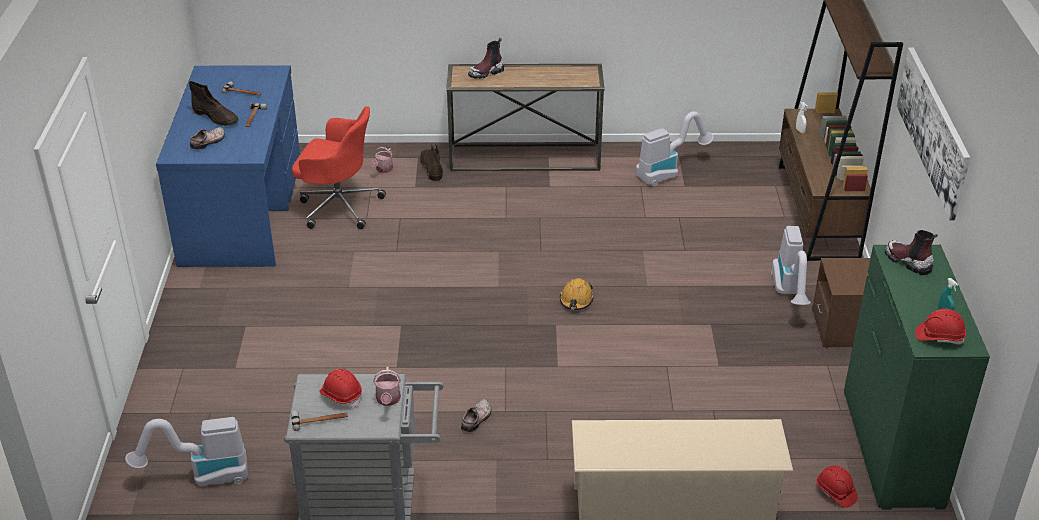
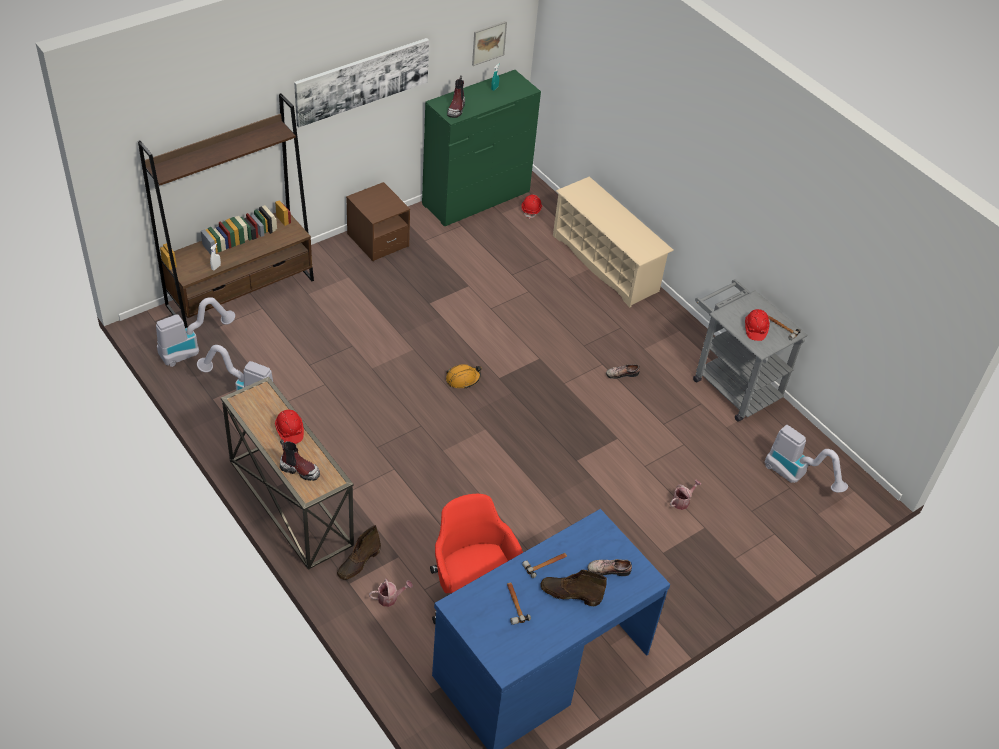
camera: 130 degrees left, 10 degrees up
brown boot [189,81,239,126] -> brown boot turned 75 degrees counterclockwise [540,570,607,606]
watering can [373,367,401,406] -> watering can moved to [670,480,701,510]
vacuum cleaner [771,226,811,305] -> vacuum cleaner moved to [156,297,235,367]
red hard hat [915,309,966,345] -> red hard hat moved to [275,410,304,444]
none -> picture [472,21,507,66]

